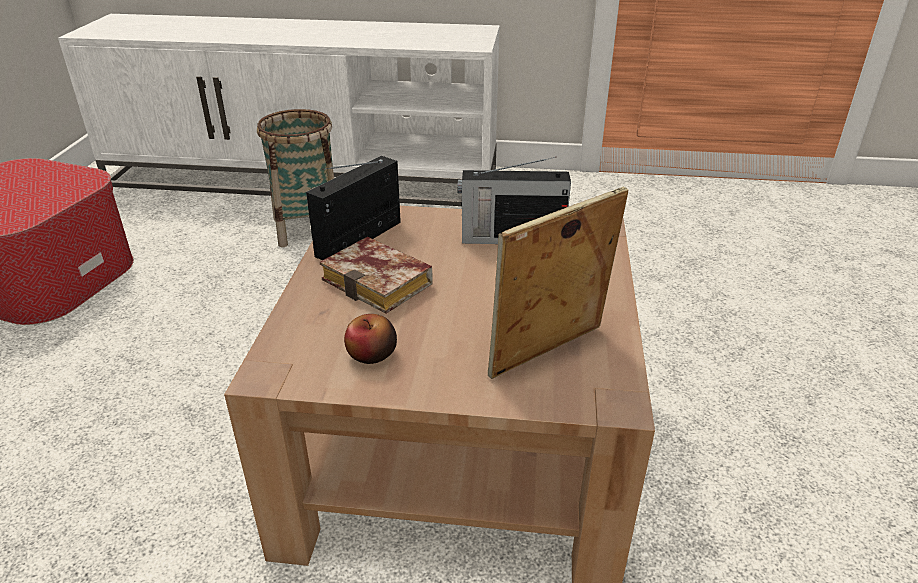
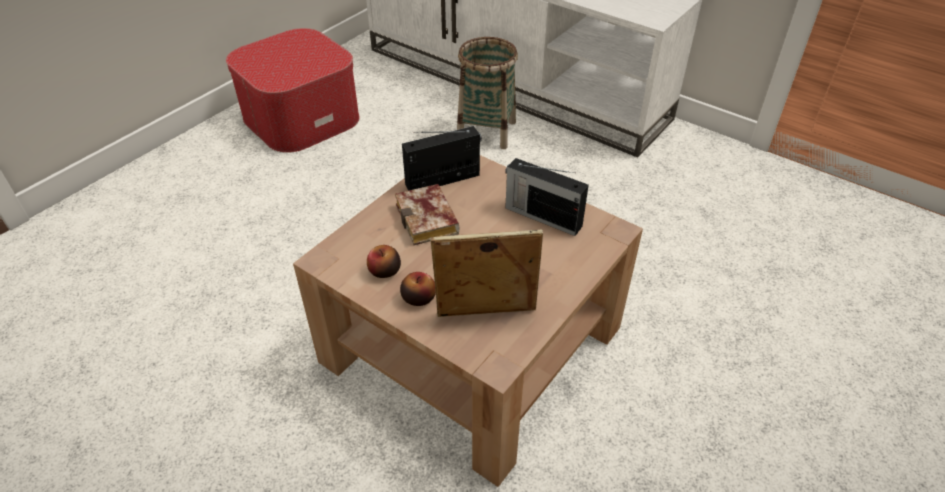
camera: 30 degrees right, 10 degrees up
none -> apple [400,272,436,306]

